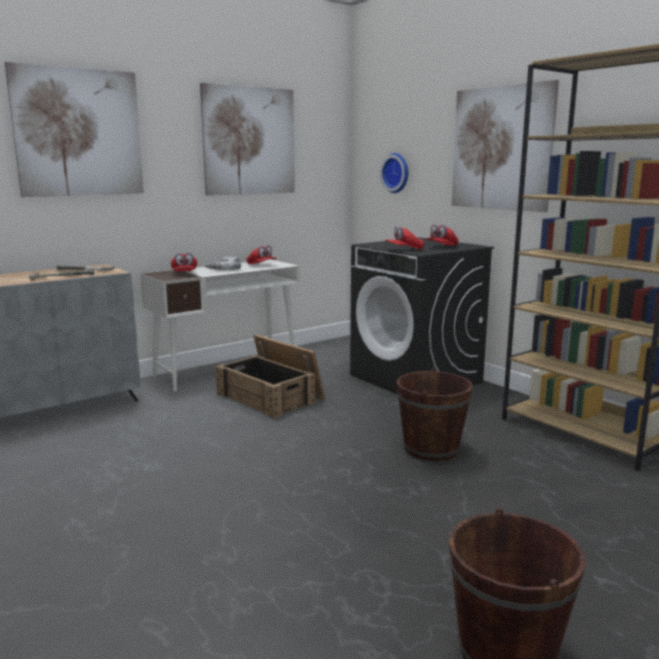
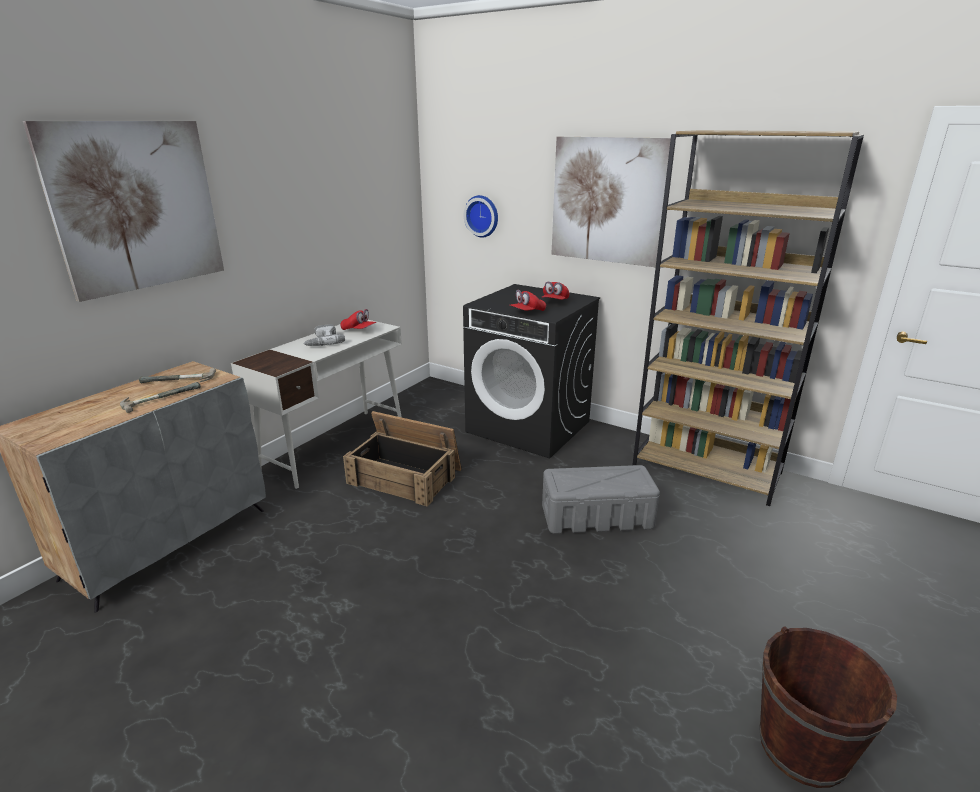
camera: 20 degrees left, 10 degrees up
red cap [171,253,197,272] -> none
picture [200,83,295,196] -> none
brown bucket [397,368,473,461] -> grey storage box [542,465,660,534]

